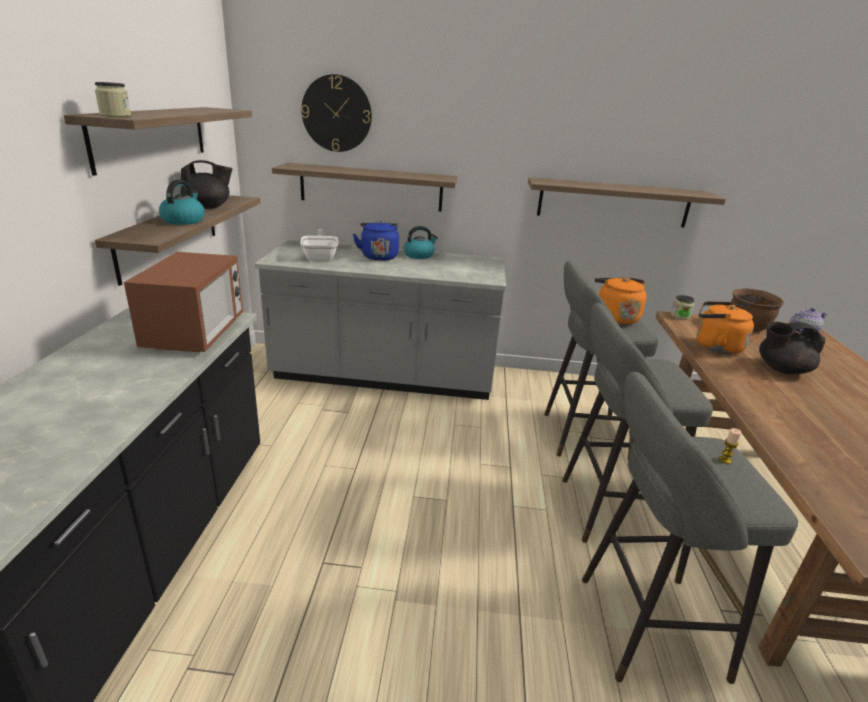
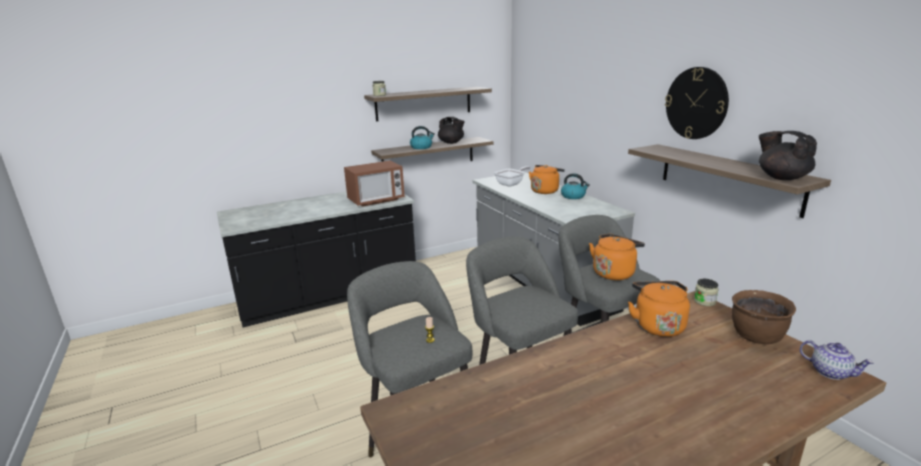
camera: 60 degrees right, 5 degrees down
shelf [272,163,457,212] -> none
wall clock [301,74,372,152] -> wall clock moved to [665,67,729,139]
blue kettle [353,221,399,261] -> orange kettle [529,165,565,194]
black teapot [759,322,825,375] -> black teapot moved to [759,131,817,180]

